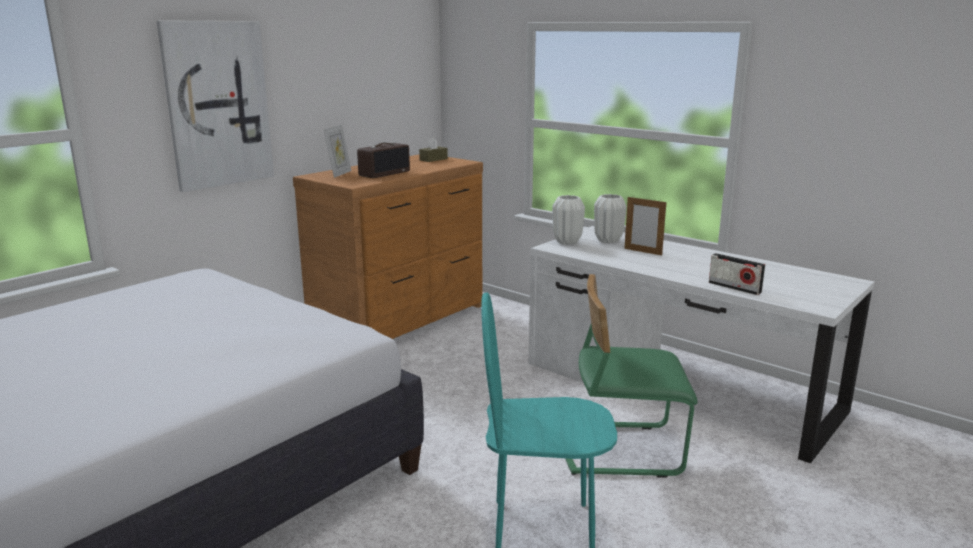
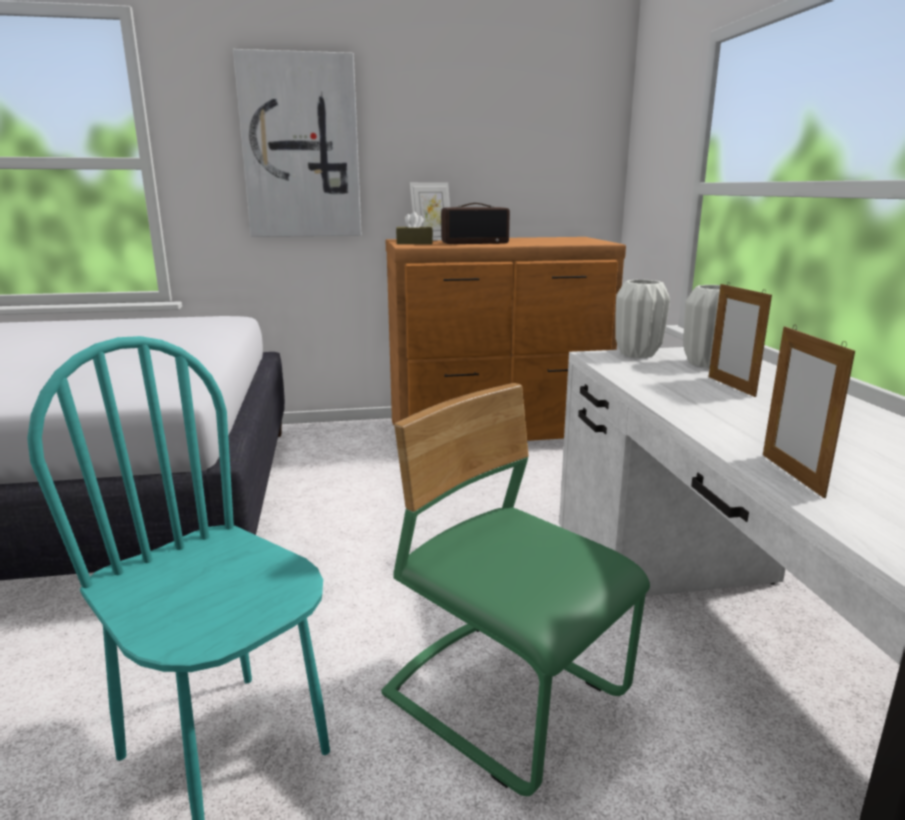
camera: 40 degrees right, 0 degrees up
brown tissue box [419,137,448,162] -> brown tissue box moved to [396,212,433,244]
radio [709,253,765,295] -> picture frame [763,325,855,498]

